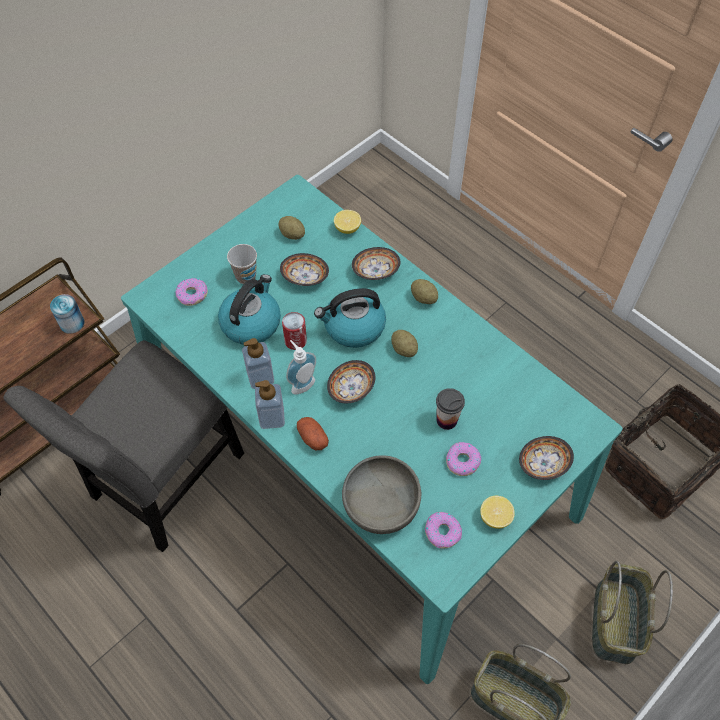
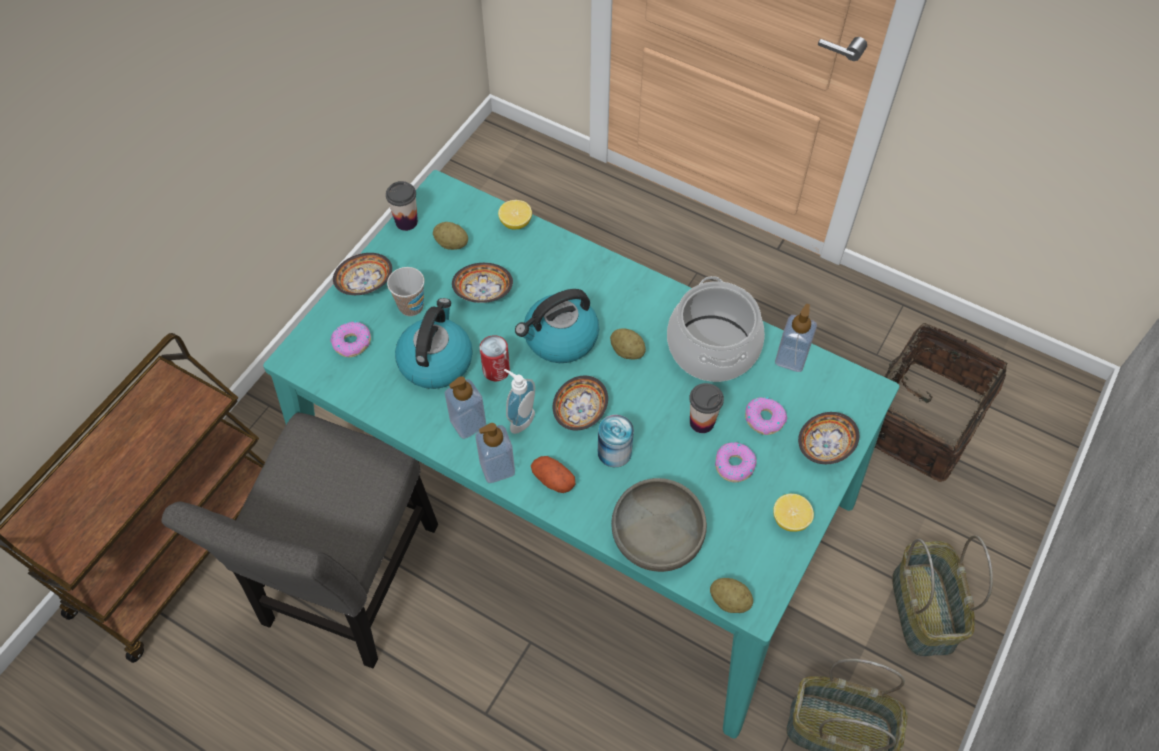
camera: 15 degrees left, 0 degrees up
can [50,294,85,334] -> can moved to [598,415,634,467]
bowl [352,247,401,280] -> bowl moved to [333,253,392,295]
potato [411,279,438,304] -> potato moved to [710,578,753,613]
donut [425,512,462,548] -> donut moved to [745,397,787,435]
none -> cup [386,181,418,231]
none -> cooking pot [667,276,765,382]
none -> soap dispenser [775,304,817,372]

